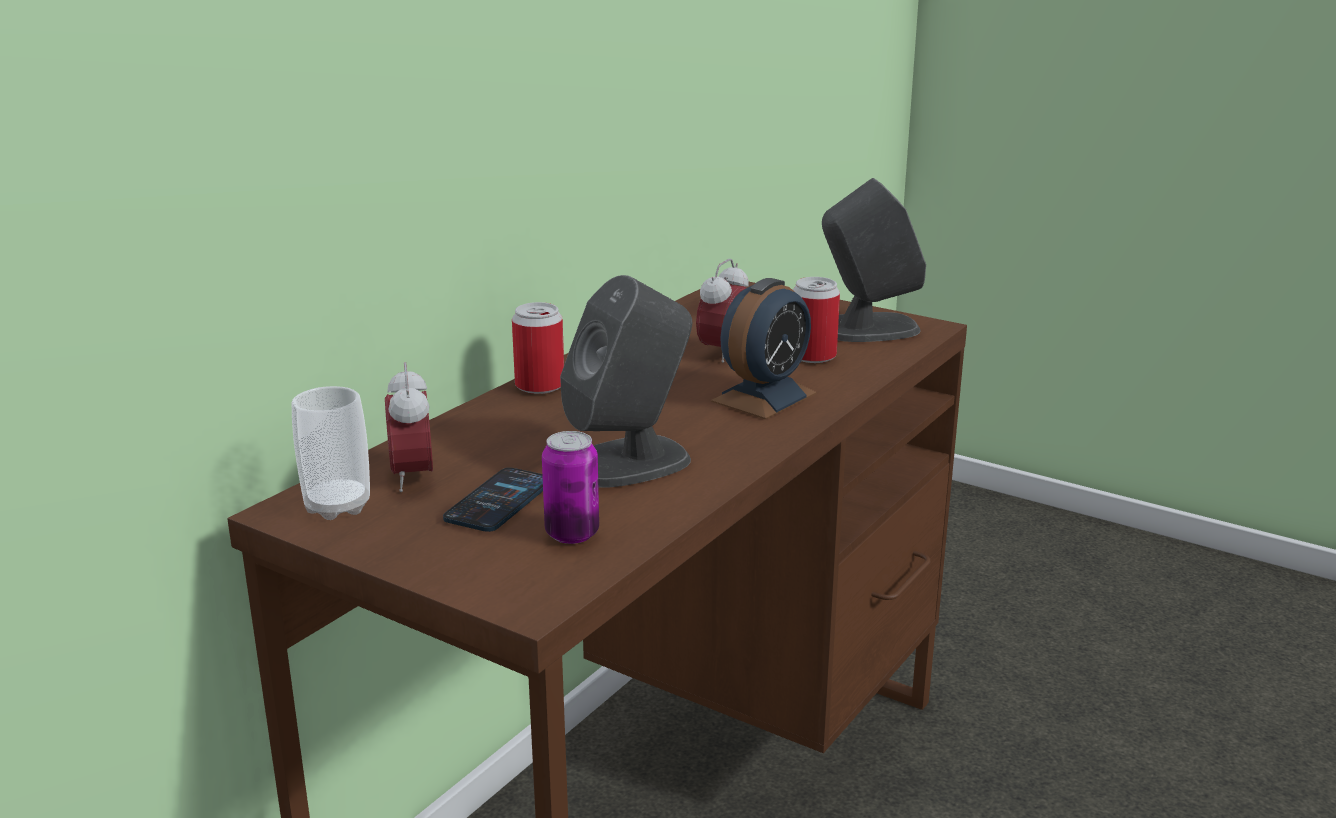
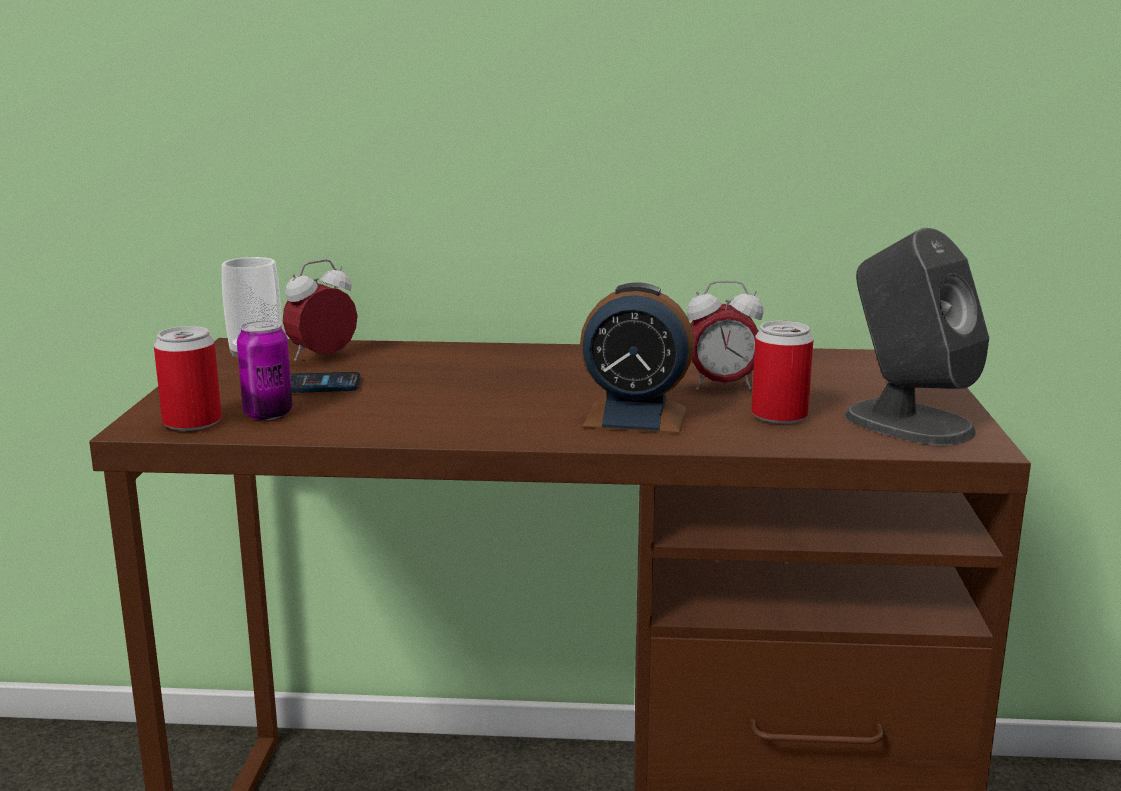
camera: 60 degrees right, 5 degrees down
can [512,302,564,394] -> can moved to [154,326,222,431]
grey speaker [560,275,692,488] -> none

